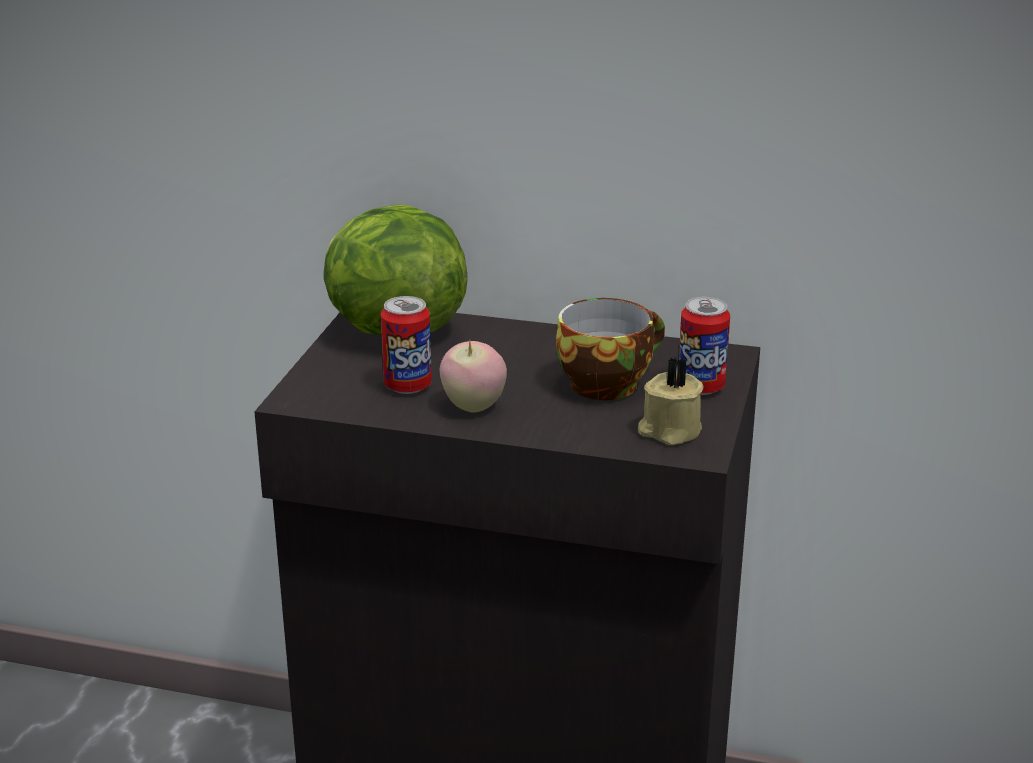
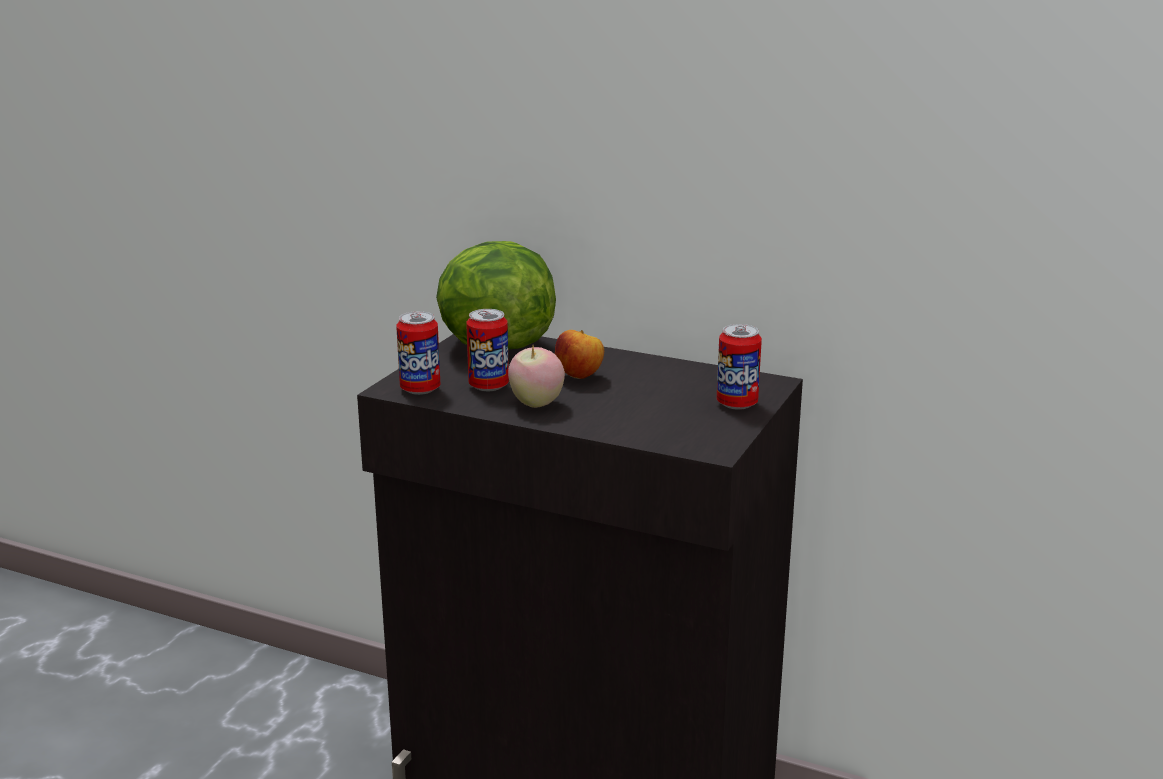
camera: 10 degrees right, 5 degrees down
cup [556,298,665,400] -> none
beige candle [638,357,703,445] -> none
none -> can [396,311,440,395]
none -> apple [555,330,604,379]

